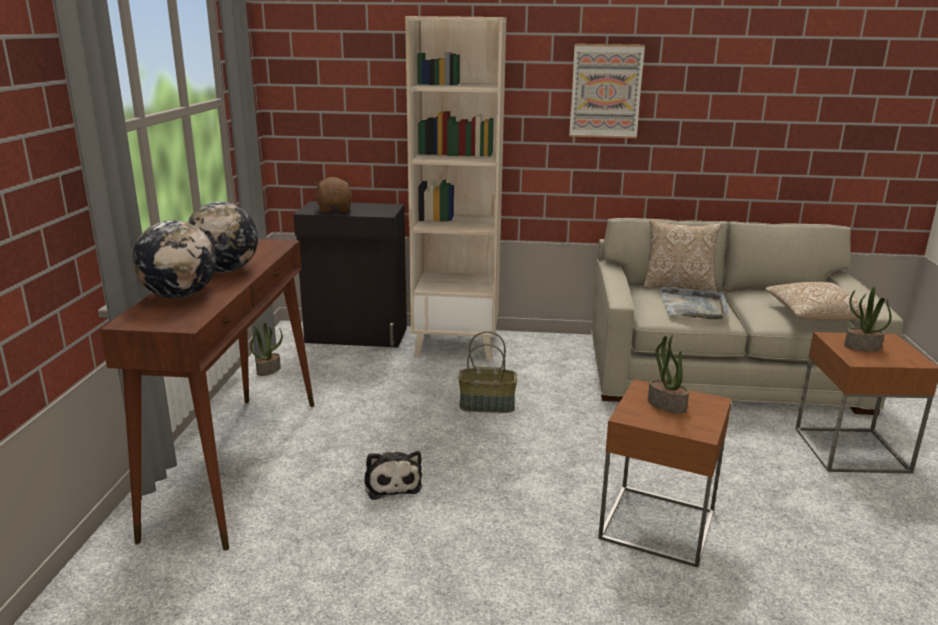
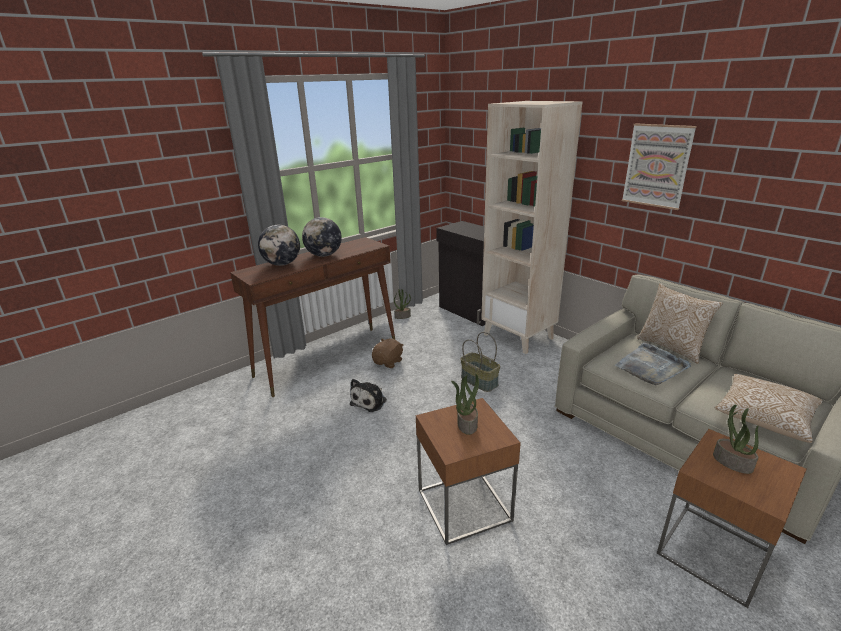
camera: 45 degrees right, 5 degrees up
brown plush toy [313,177,352,213] -> brown plush toy moved to [372,338,403,368]

